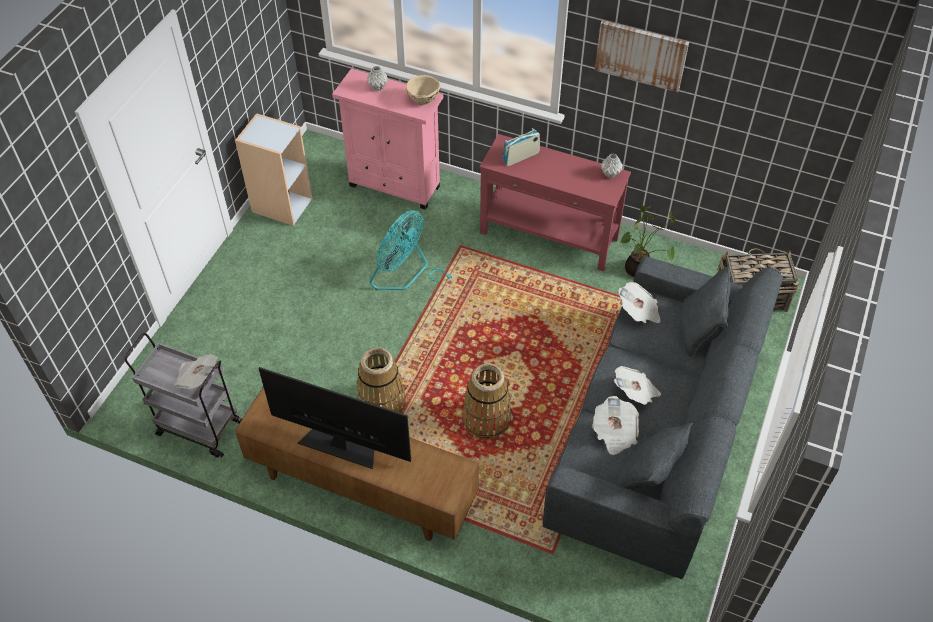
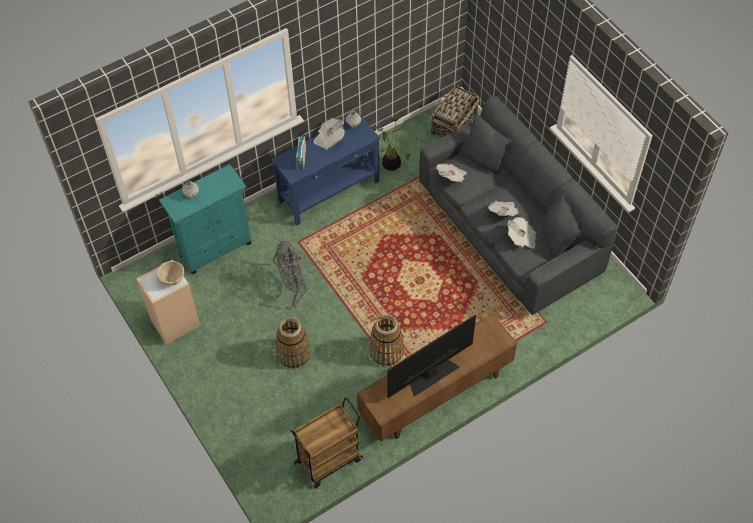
camera: 55 degrees left, 5 degrees up
grey cart [125,333,242,458] -> brown cart [291,398,364,489]
newspaper [174,354,218,389] -> newspaper moved to [314,118,345,150]
pink cabinet [332,68,443,210] -> turquoise cabinet [159,164,252,275]
turquoise fan [370,210,452,290] -> grey fan [273,241,320,308]
beige bowl [406,75,440,105] -> beige bowl moved to [157,261,184,286]
basket [462,363,511,439] -> basket moved to [275,317,311,369]
red console table [479,134,631,272] -> blue console table [272,114,380,226]
picture [595,20,689,92] -> none

